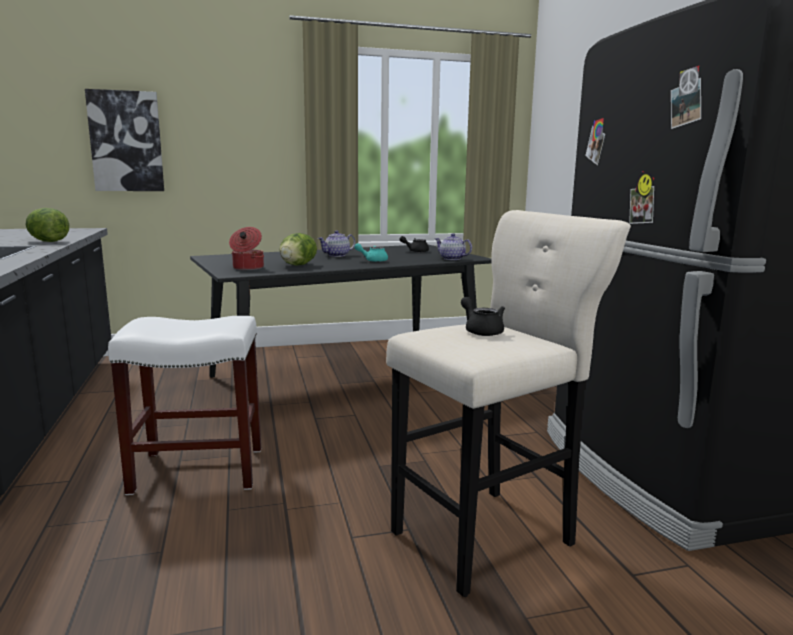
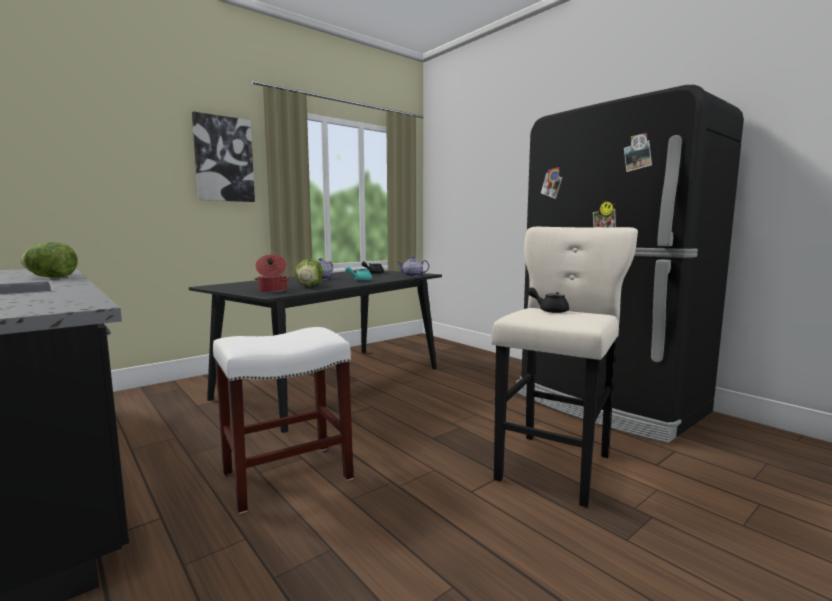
camera: 25 degrees left, 5 degrees down
picture [85,89,164,191] -> picture moved to [192,112,255,202]

